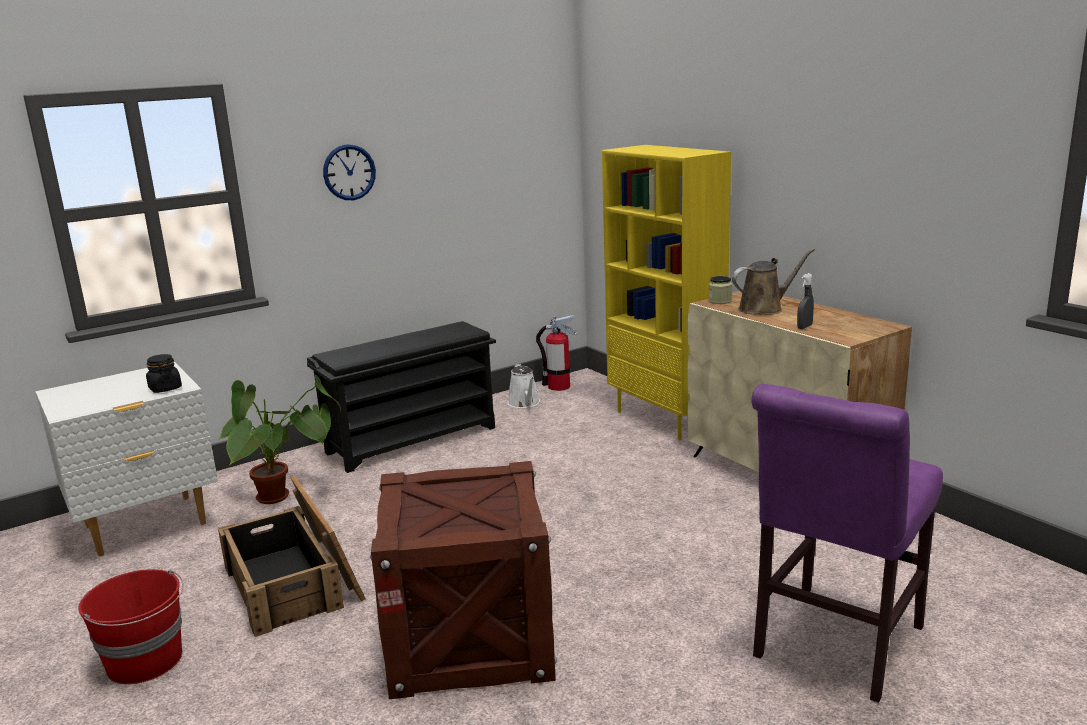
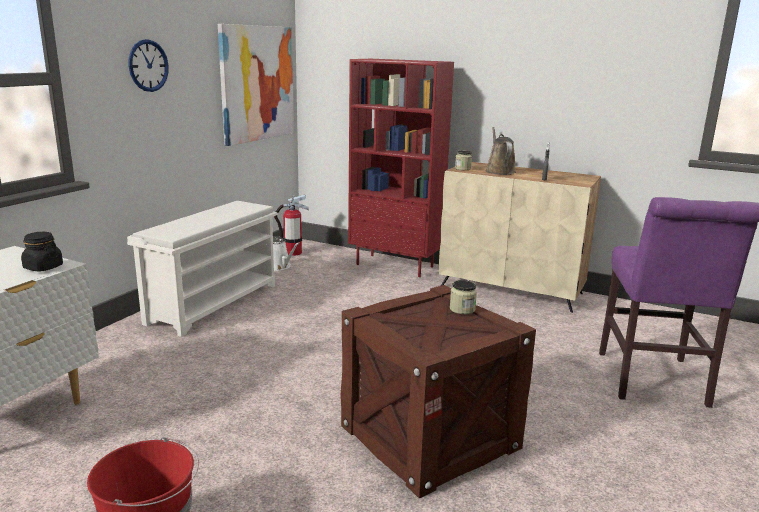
camera: 30 degrees left, 0 degrees up
crate [218,475,365,637] -> none
potted plant [219,375,341,504] -> none
black shoe rack [307,321,496,473] -> white shoe rack [127,201,278,337]
yellow bookcase [602,145,731,440] -> red bookcase [348,59,454,277]
brown watering can [732,248,815,315] -> brown watering can turned 45 degrees counterclockwise [486,127,516,175]
none -> picture [218,24,294,146]
none -> jar [450,280,477,314]

